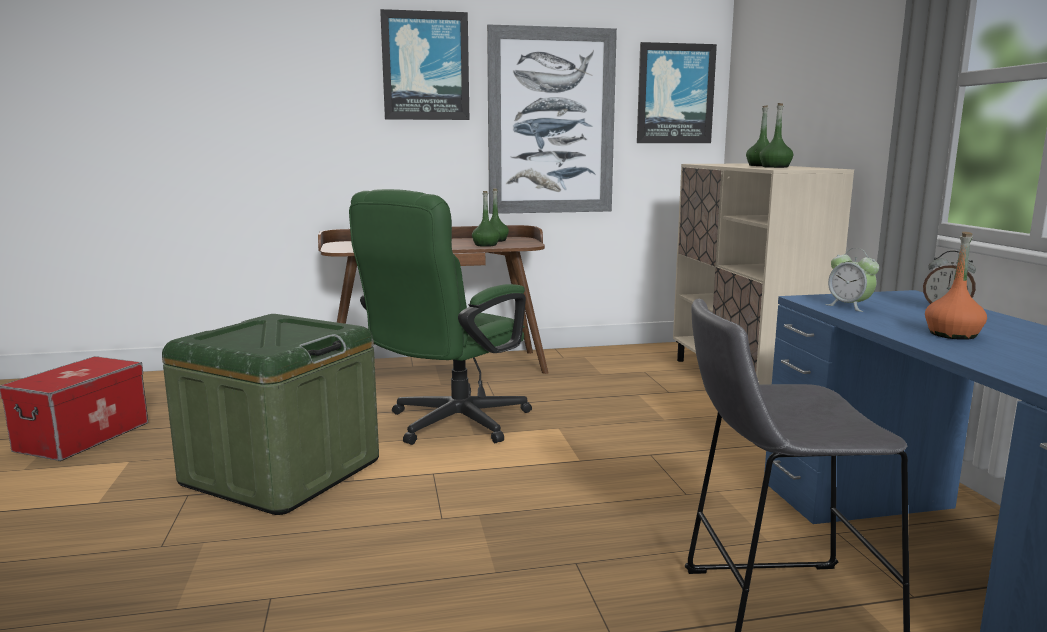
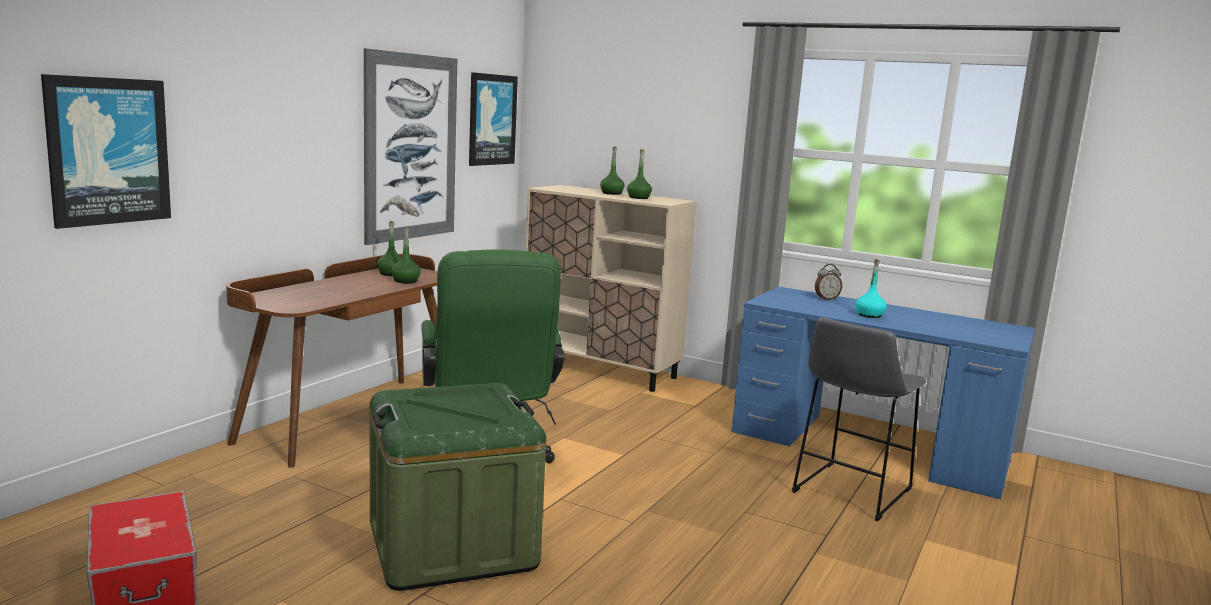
camera: 50 degrees left, 0 degrees up
picture [380,9,469,120] -> picture moved to [41,74,171,229]
alarm clock [825,248,879,312] -> none
orange bottle [925,232,987,340] -> turquoise bottle [855,259,887,318]

